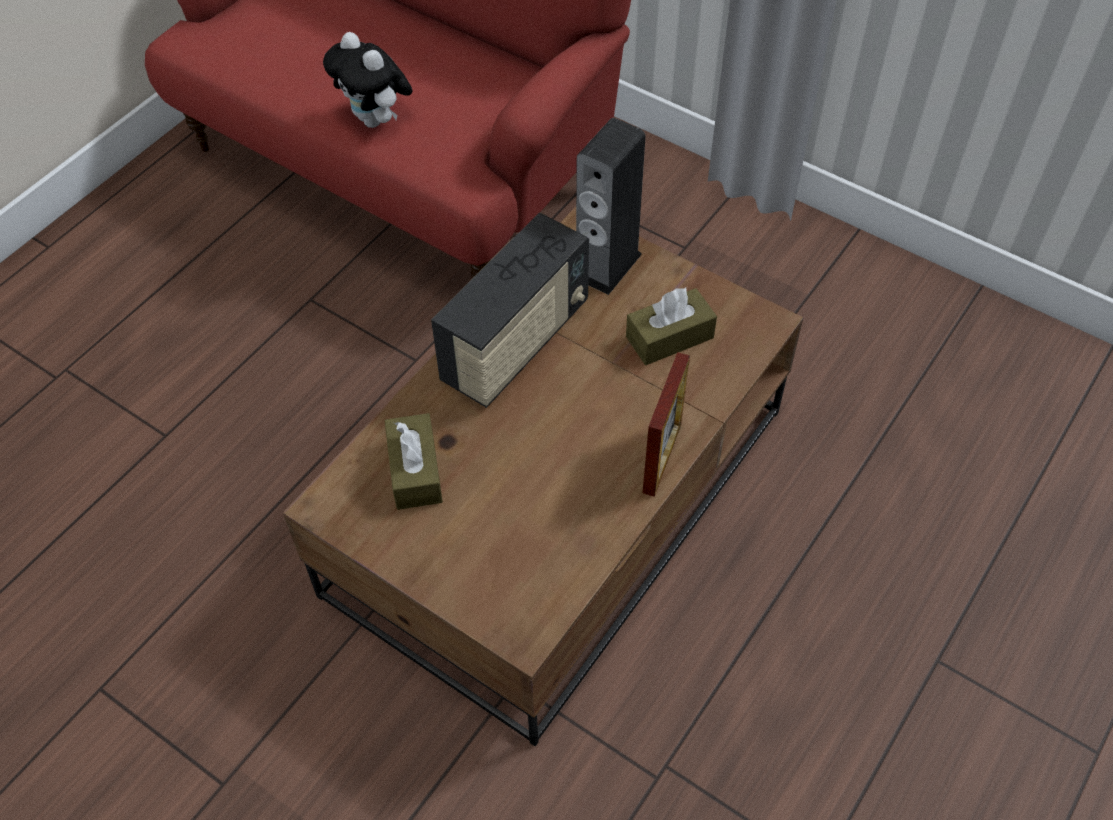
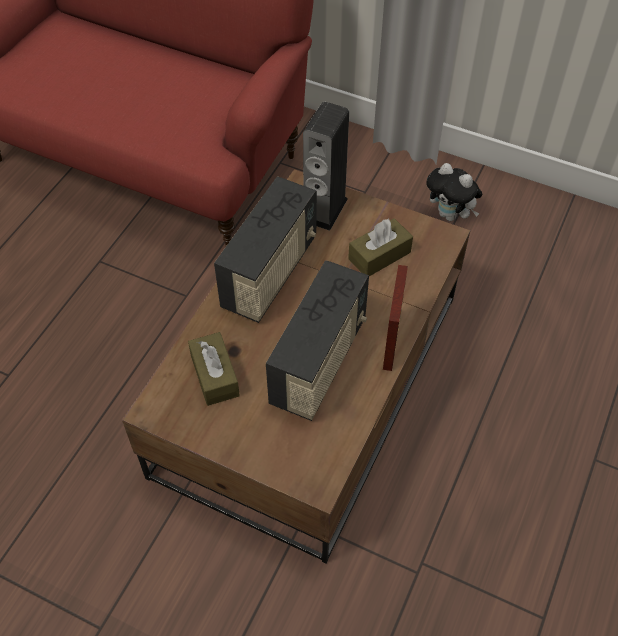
camera: 10 degrees left, 0 degrees up
plush toy [323,32,413,128] -> plush toy moved to [426,163,482,221]
none -> radio [266,260,369,421]

